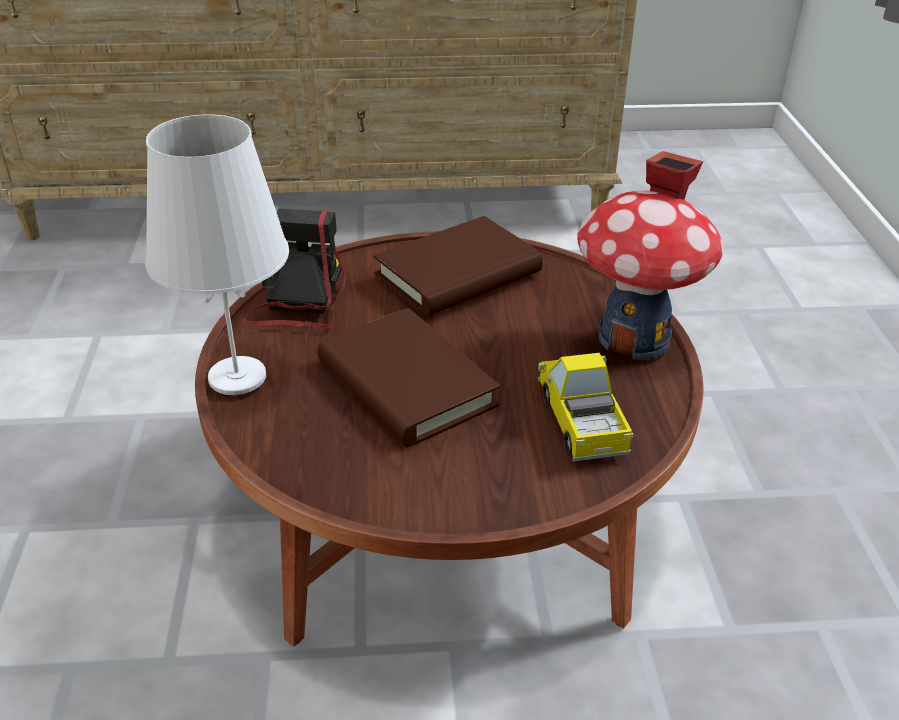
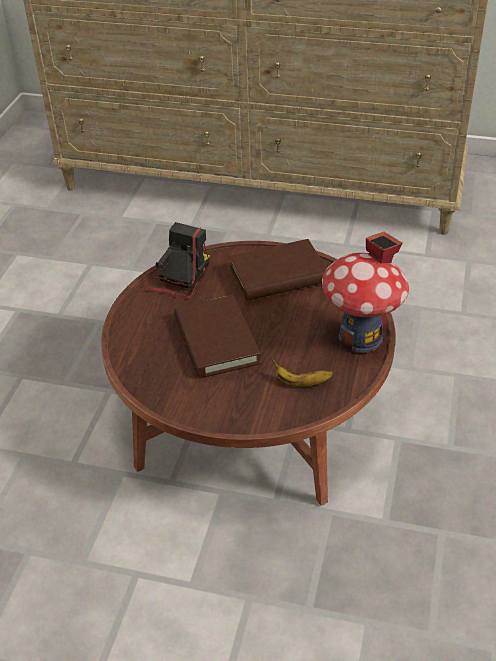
camera: 20 degrees right, 5 degrees up
white table lamp [145,114,289,395] -> none
toy truck [538,353,634,462] -> banana [271,358,333,387]

